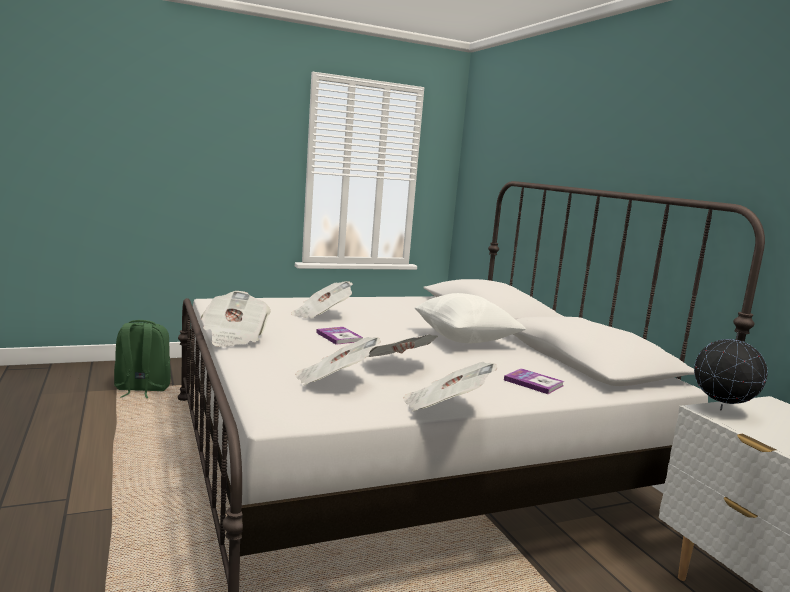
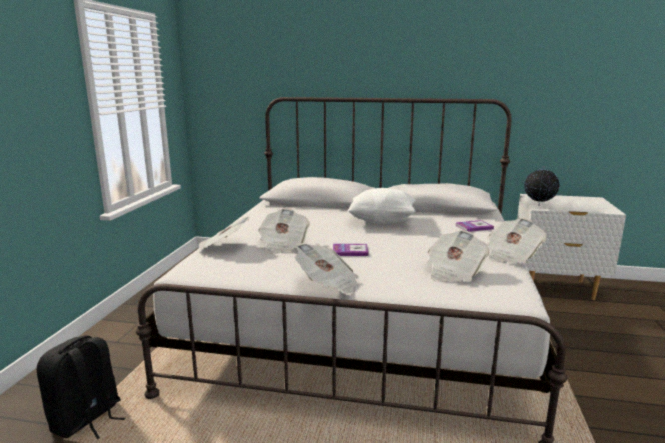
camera: 55 degrees left, 5 degrees up
green backpack [114,320,171,398] -> black backpack [37,335,125,439]
newspaper [369,335,438,357] -> newspaper moved to [199,217,250,251]

